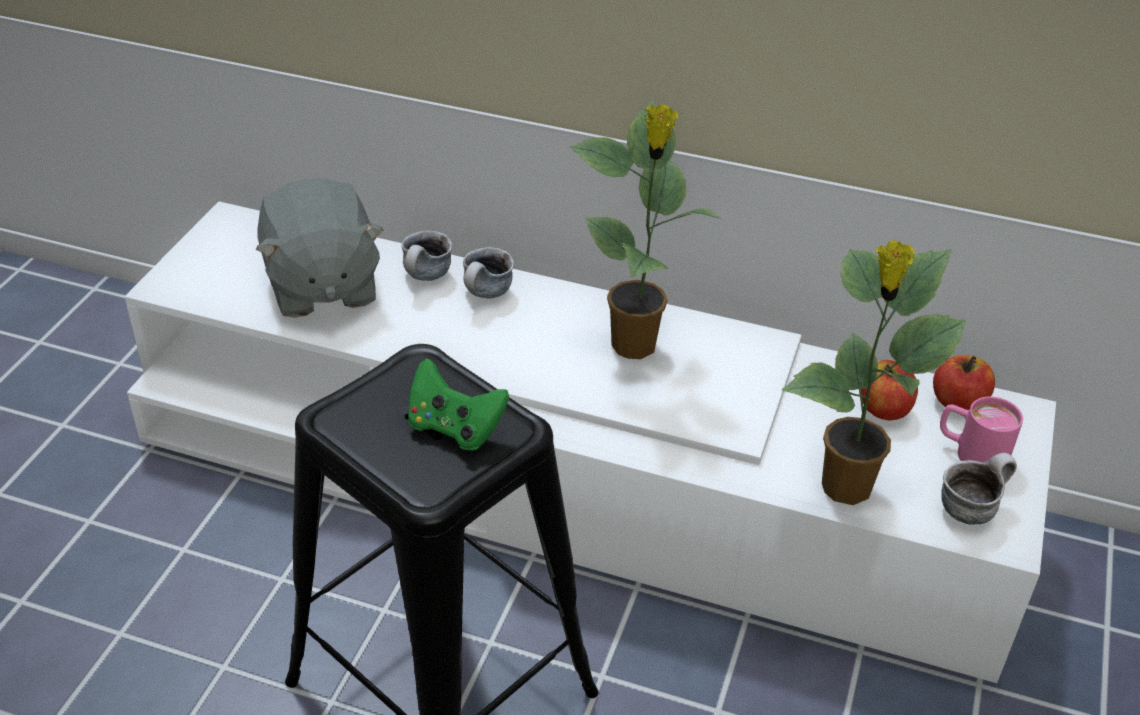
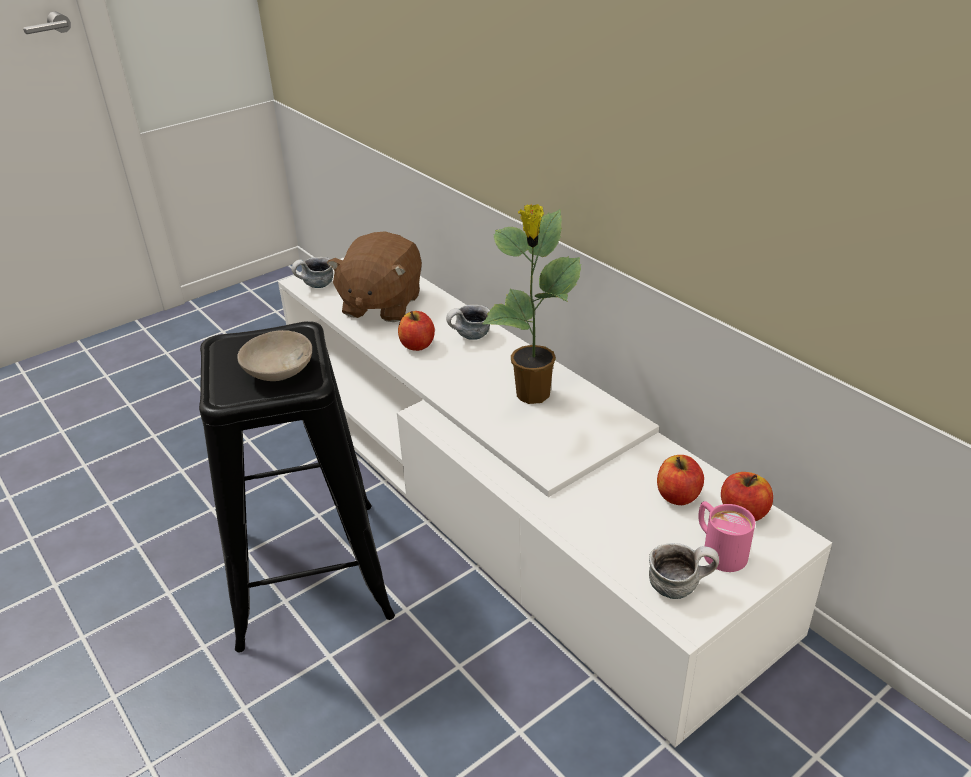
camera: 35 degrees right, 5 degrees down
grey plush toy [256,179,384,318] -> brown plush toy [327,231,422,322]
mug [402,230,452,281] -> mug moved to [292,257,333,288]
green game controller [408,358,510,451] -> beige bowl [237,330,312,381]
potted plant [782,240,967,505] -> none
none -> apple [398,311,435,351]

